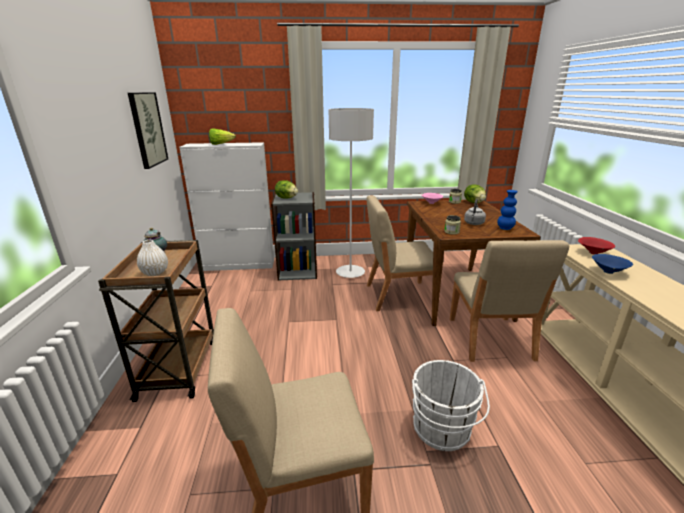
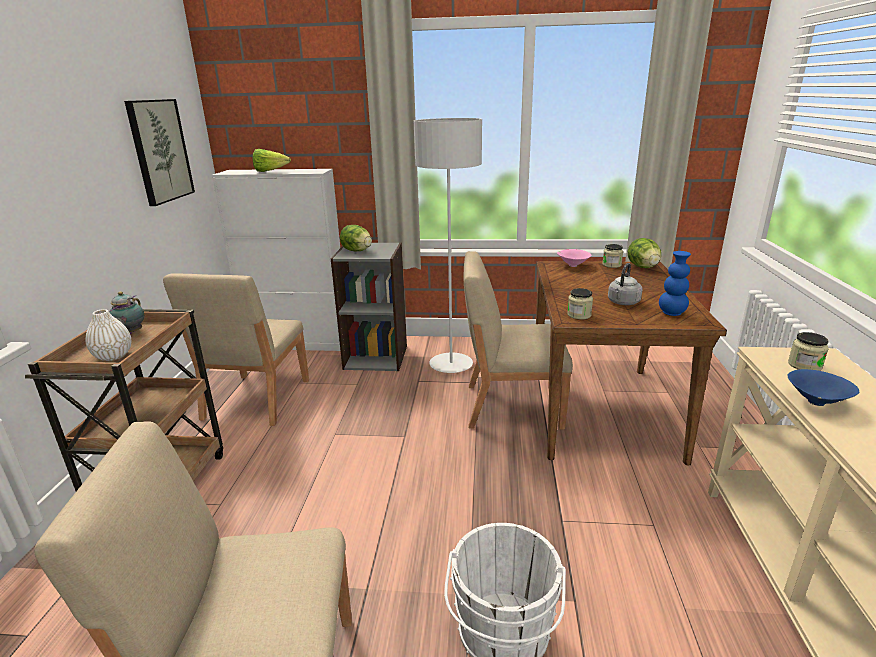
camera: 10 degrees right, 0 degrees up
beige chair [450,240,569,362] -> beige chair moved to [163,274,309,426]
red bowl [578,237,615,255] -> jar [788,332,829,371]

